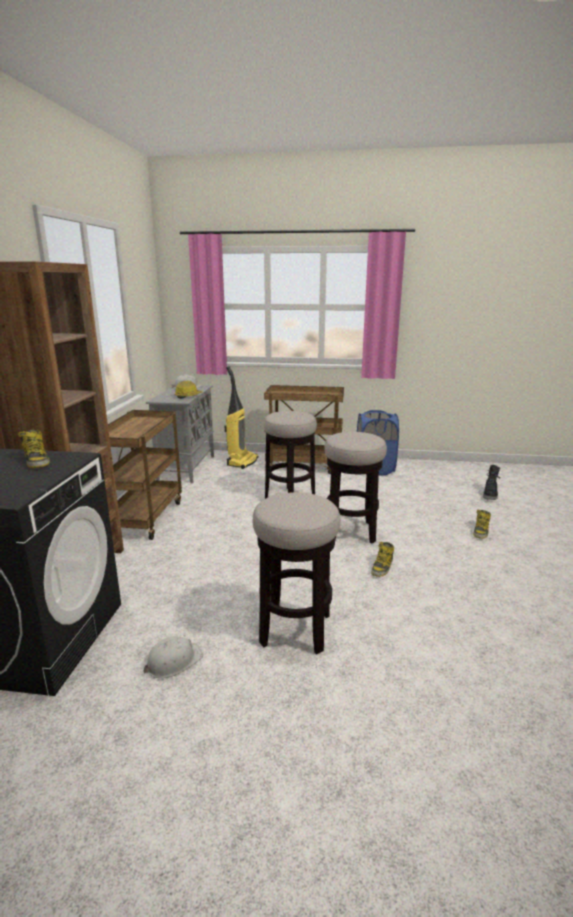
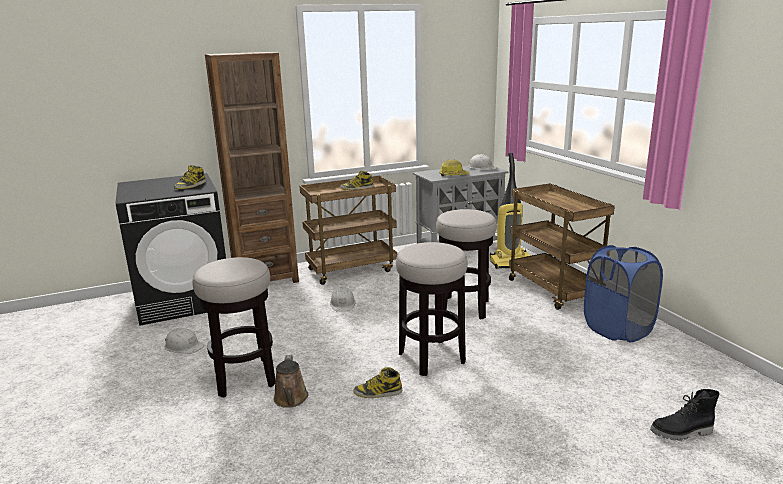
camera: 60 degrees right, 0 degrees up
boot [473,510,491,539] -> boot moved to [340,171,374,190]
none -> brown watering can [273,355,309,408]
none -> white hard hat [330,287,355,312]

